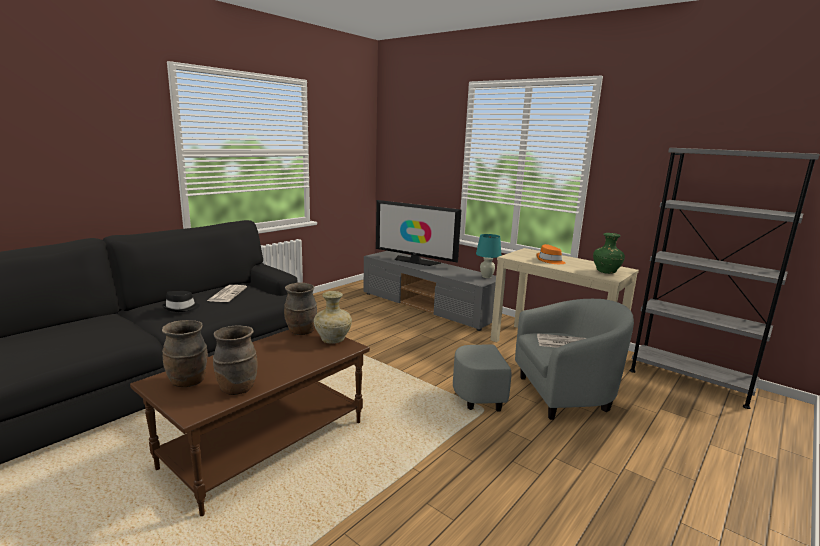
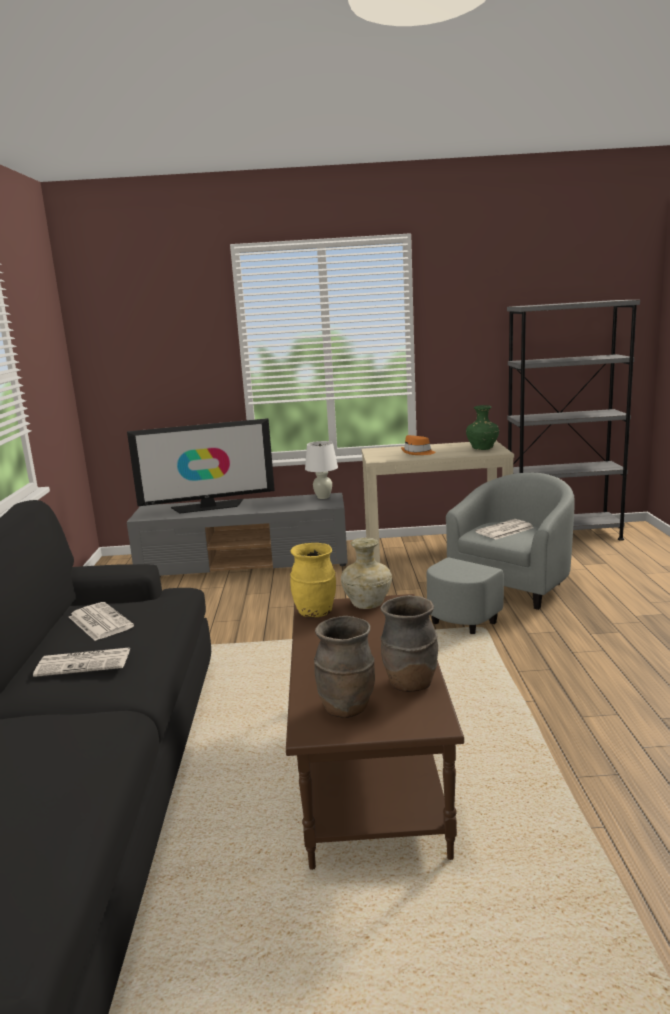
camera: 40 degrees left, 0 degrees up
black hat [162,291,200,312] -> newspaper [33,648,130,677]
brown vase [284,283,317,335] -> yellow vase [290,543,336,618]
turquoise table lamp [476,234,501,278] -> white table lamp [305,441,338,499]

